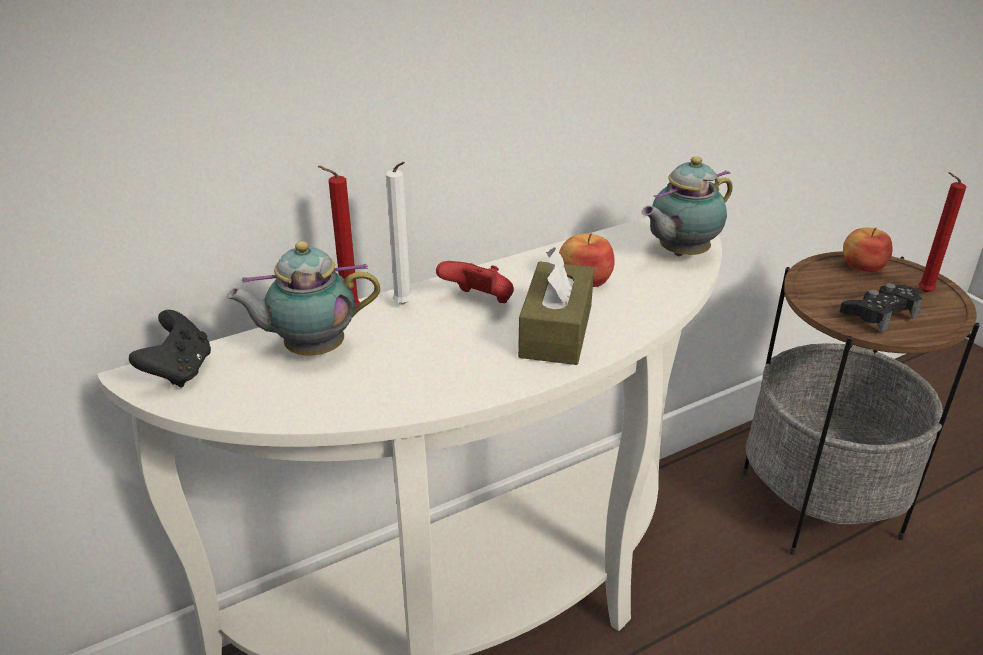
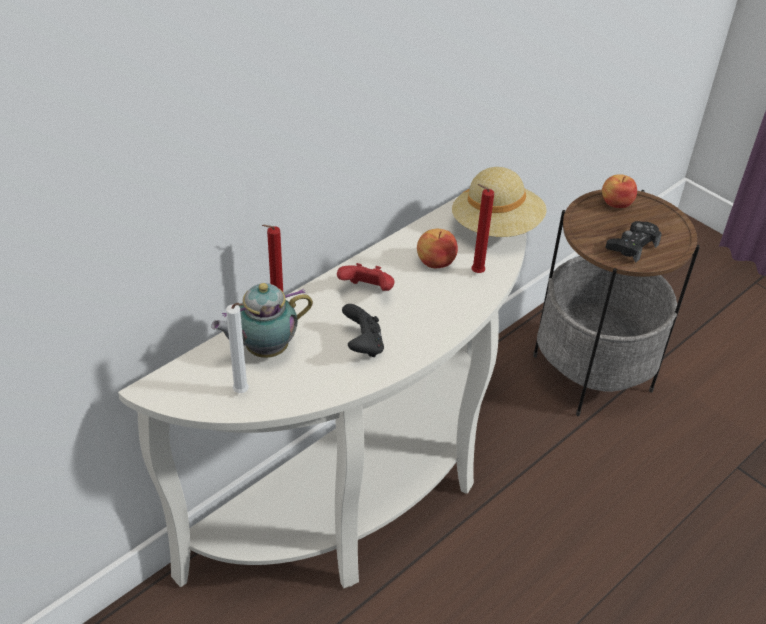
camera: 15 degrees left, 10 degrees up
black game controller [129,310,211,388] -> black game controller moved to [342,304,384,357]
white candle [386,162,412,305] -> white candle moved to [226,303,249,393]
brown tissue box [518,247,594,365] -> none
teapot [642,156,733,256] -> beige hat [452,167,547,237]
red candle [918,172,966,292] -> red candle moved to [472,184,494,273]

